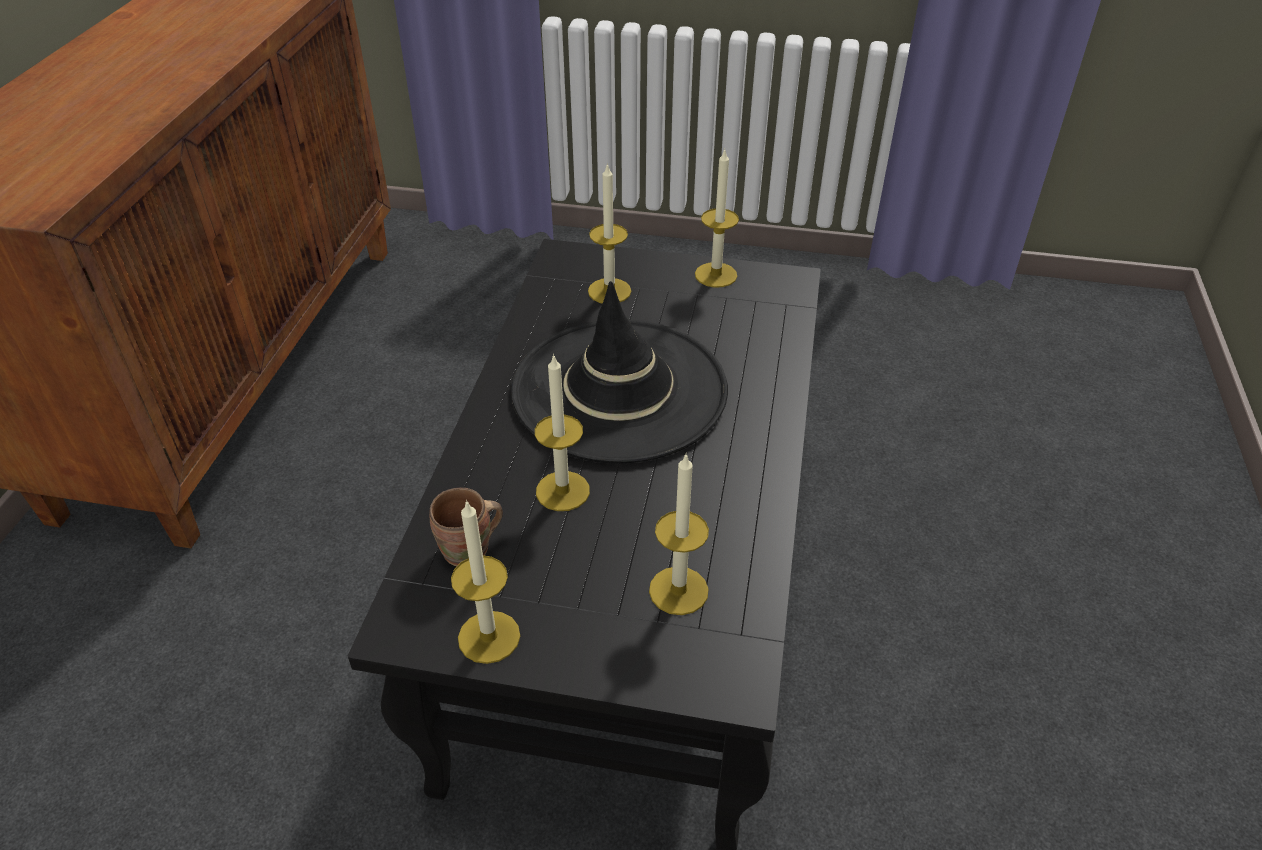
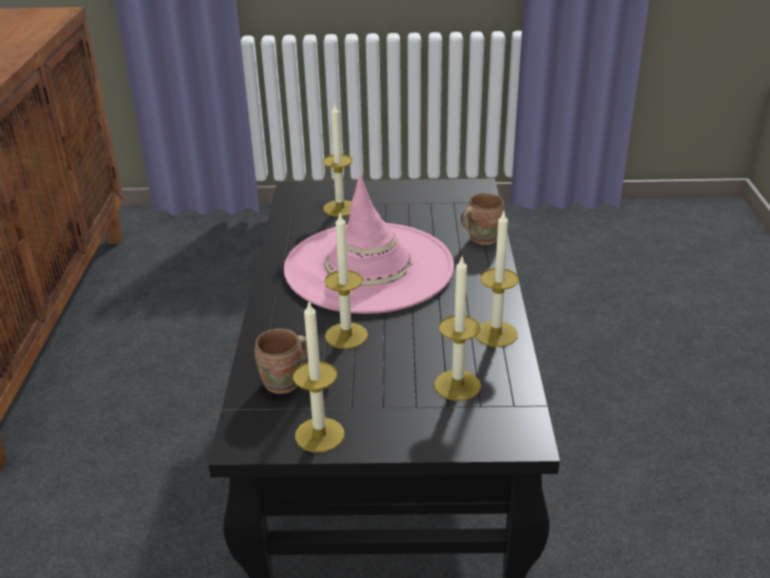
camera: 10 degrees left, 10 degrees down
black hat [511,281,728,464] -> pink hat [284,175,454,314]
candle [695,150,739,288] -> candle moved to [475,210,519,347]
none -> brown mug [461,193,505,245]

